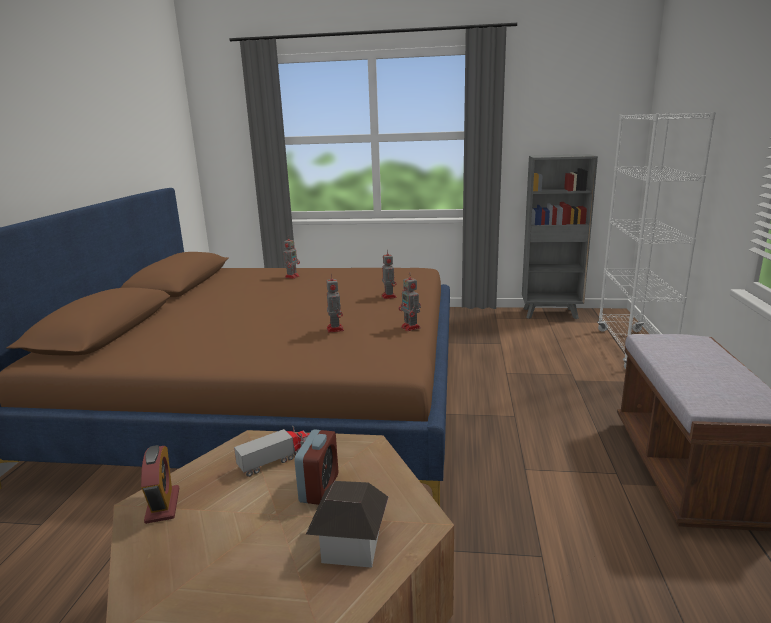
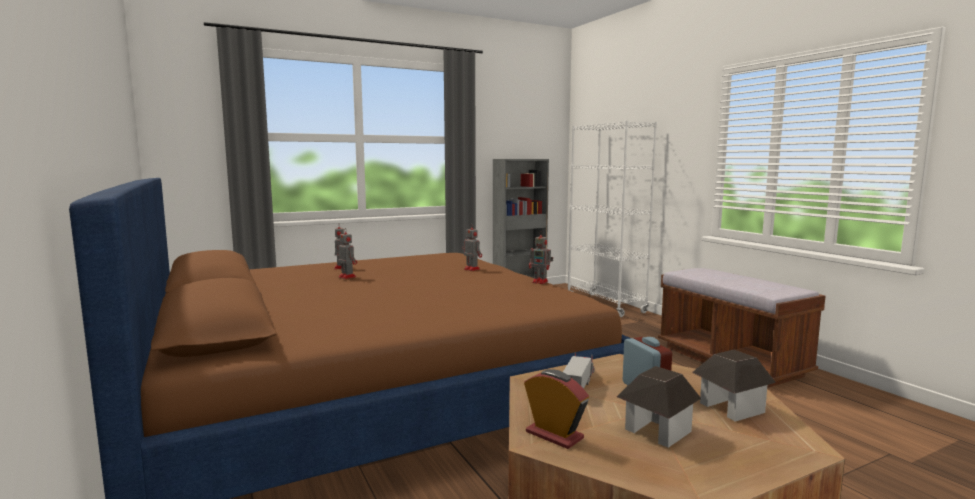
camera: 35 degrees left, 10 degrees down
toy robot [326,273,344,333] -> toy robot moved to [337,228,357,279]
none -> toy house [617,366,701,448]

